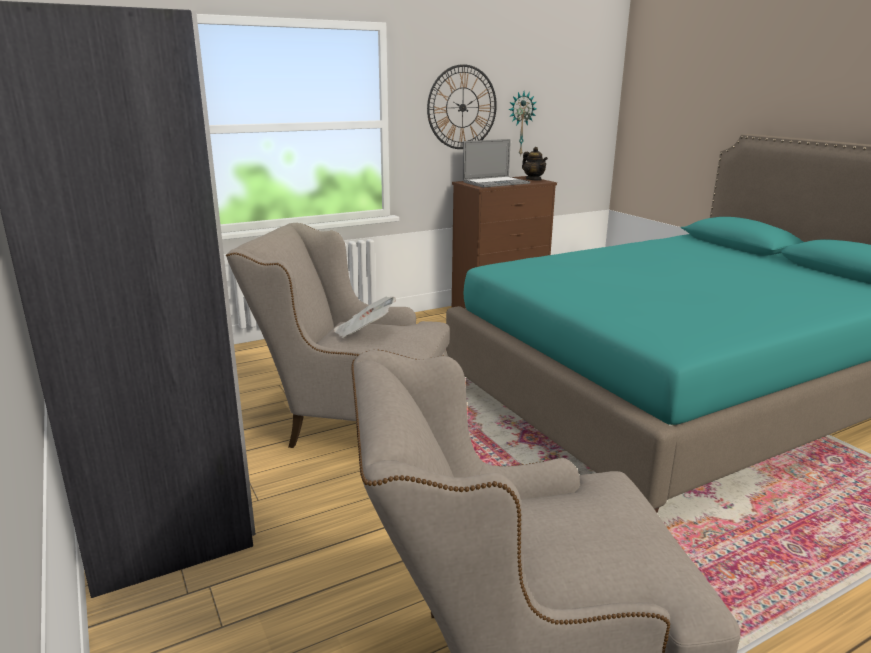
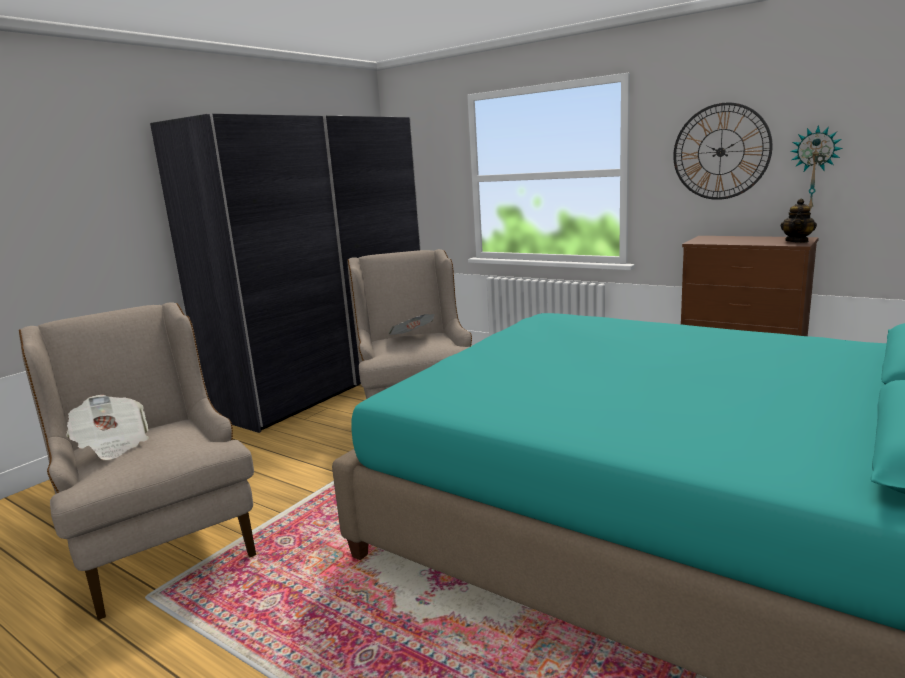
camera: 65 degrees right, 5 degrees down
laptop [463,139,530,187] -> none
none -> newspaper [67,395,149,460]

